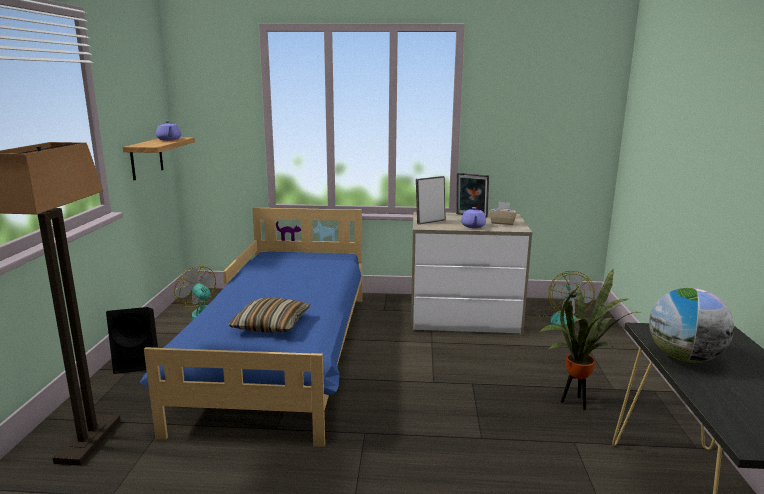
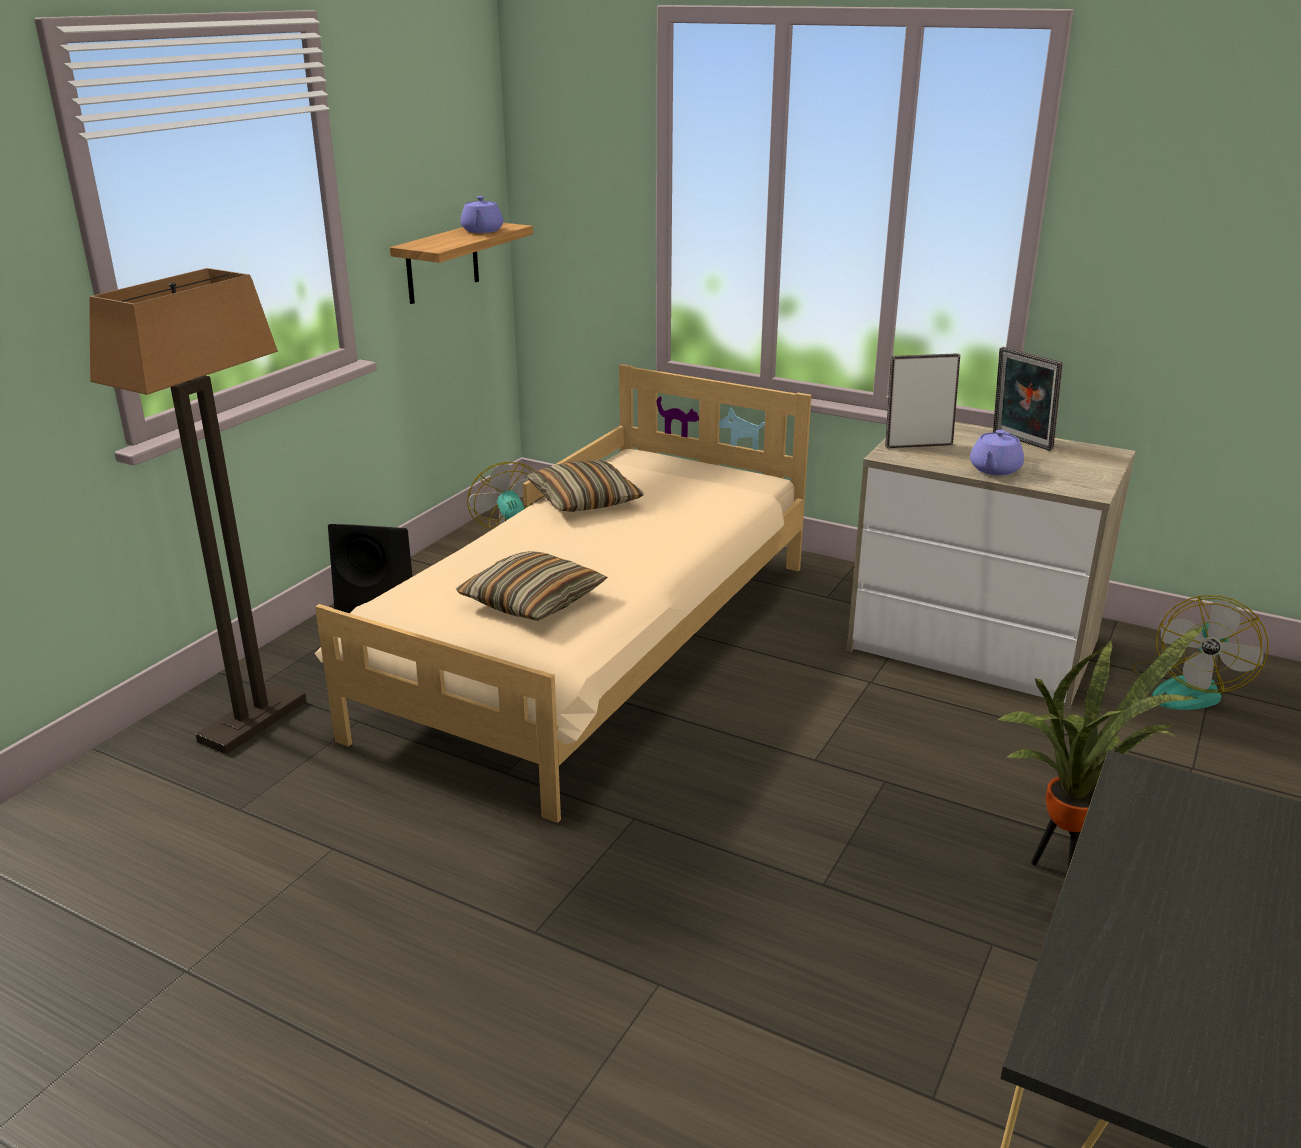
camera: 25 degrees right, 10 degrees up
blue bed [140,207,362,447] -> beige bed [315,364,812,823]
beige tissue box [489,202,517,225] -> none
globe [649,288,734,363] -> none
none -> pillow [527,460,644,512]

